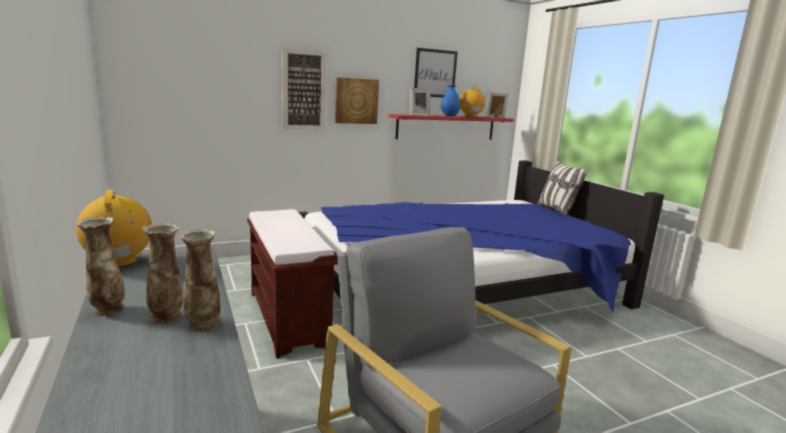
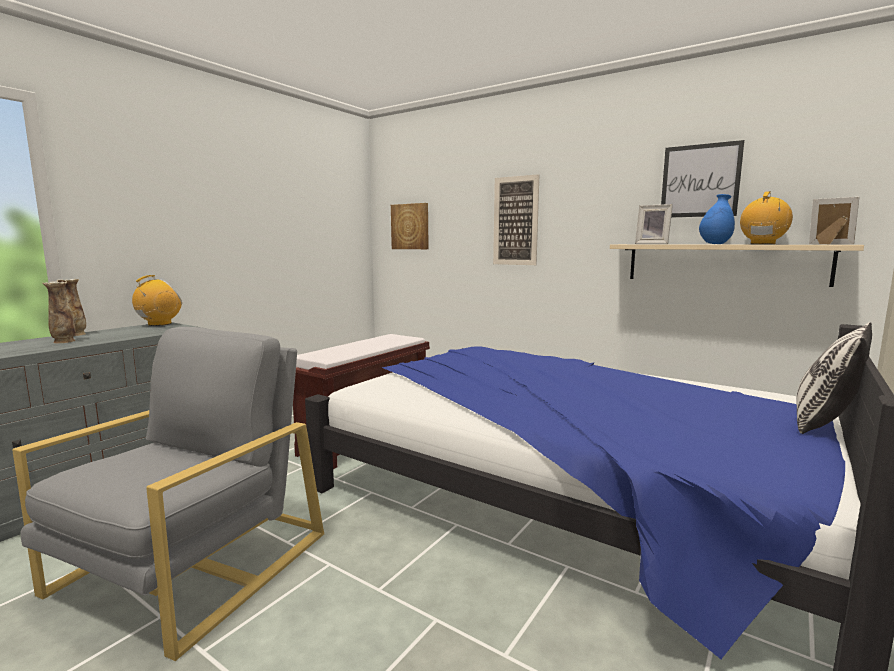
camera: 60 degrees right, 5 degrees down
vase [179,229,221,332] -> none
picture [335,77,379,124] -> picture moved to [391,203,429,249]
red shelf [388,114,514,140] -> beige shelf [610,244,864,287]

